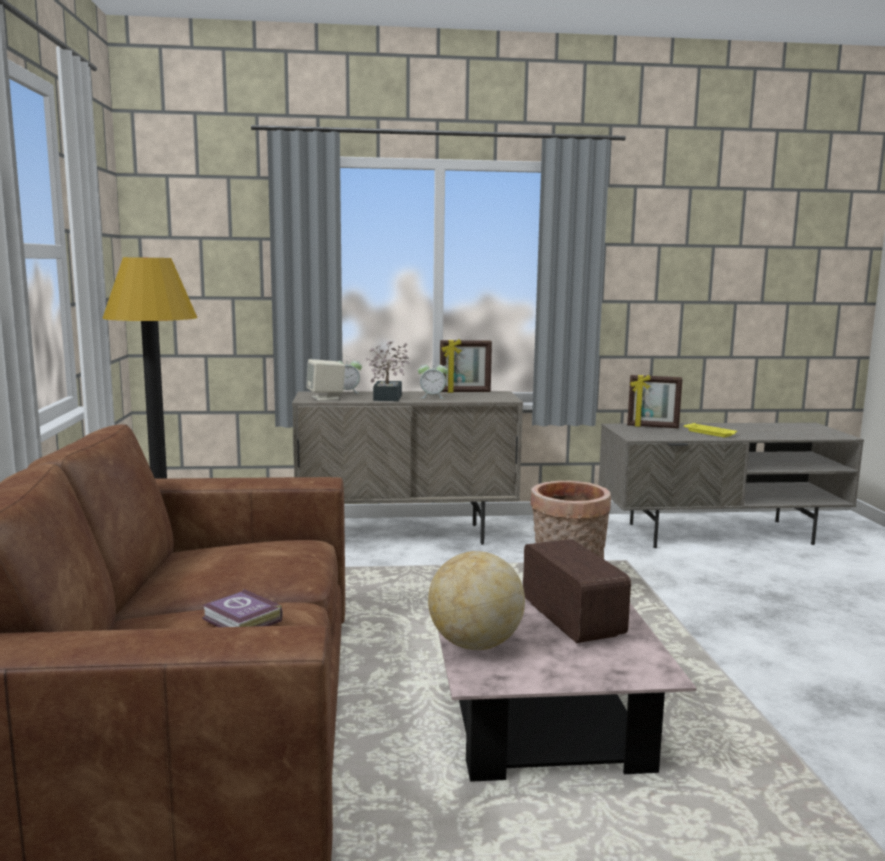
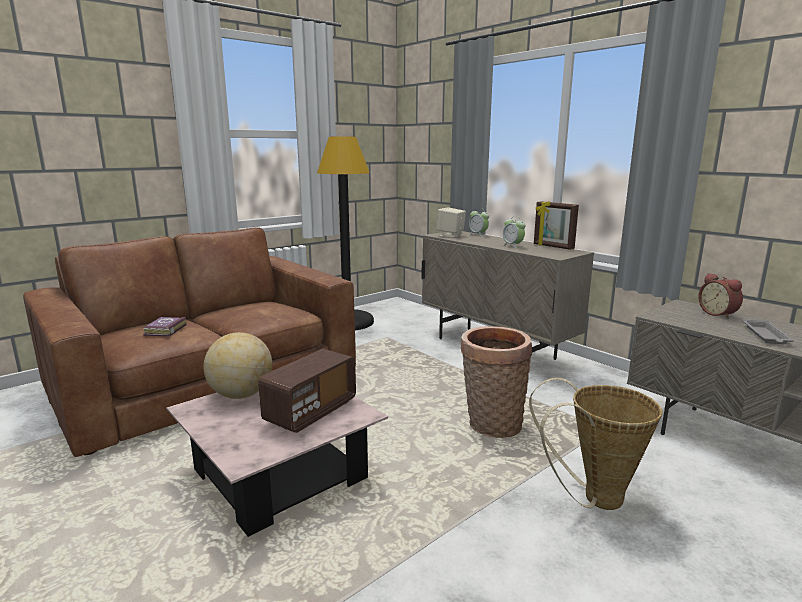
camera: 55 degrees right, 5 degrees up
potted plant [365,341,409,401] -> none
picture frame [627,375,682,428] -> alarm clock [698,273,743,319]
yellow tray [684,423,737,437] -> grey tray [742,319,794,344]
none -> basket [529,377,662,510]

